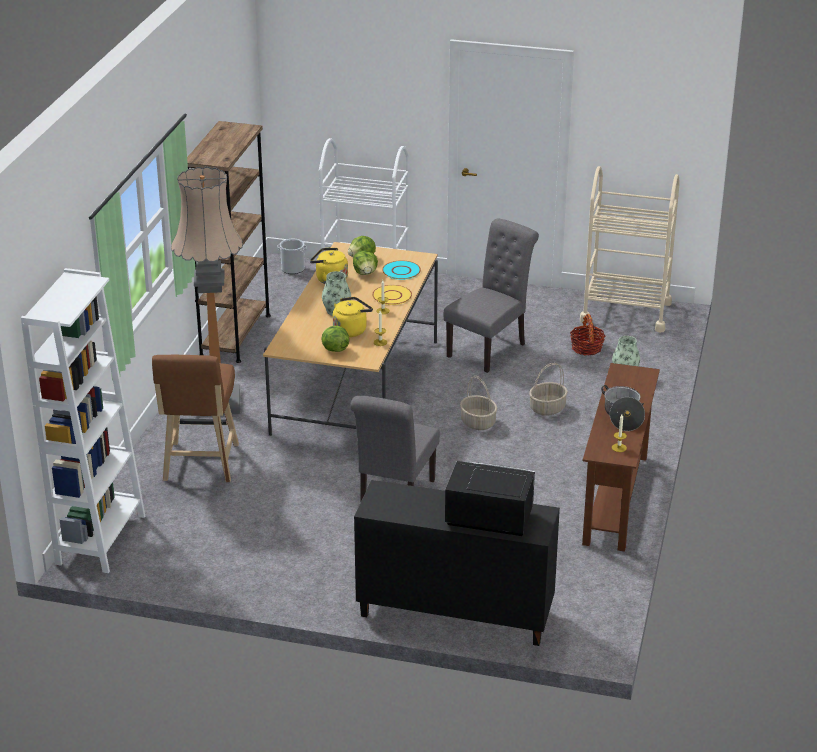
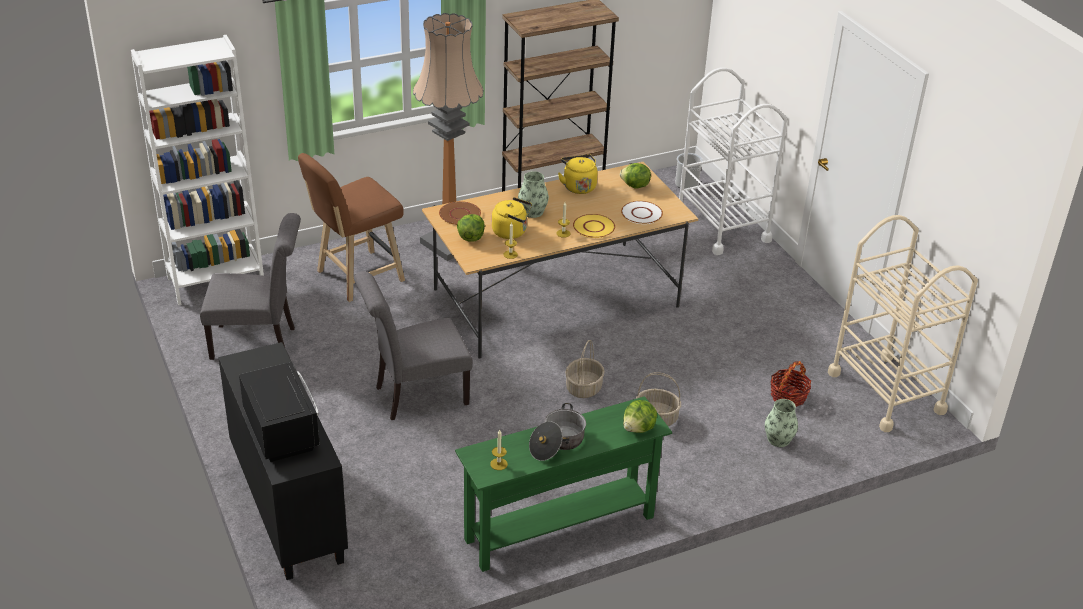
camera: 50 degrees right, 5 degrees up
lettuce [353,251,378,275] -> lettuce moved to [623,400,657,433]
turquoise plate [382,260,421,280] -> white plate [621,201,663,224]
grey chair [444,219,539,373] -> grey chair moved to [200,213,301,360]
brown console table [582,363,660,552] -> green console table [455,396,672,572]
none -> brown plate [439,201,481,225]

